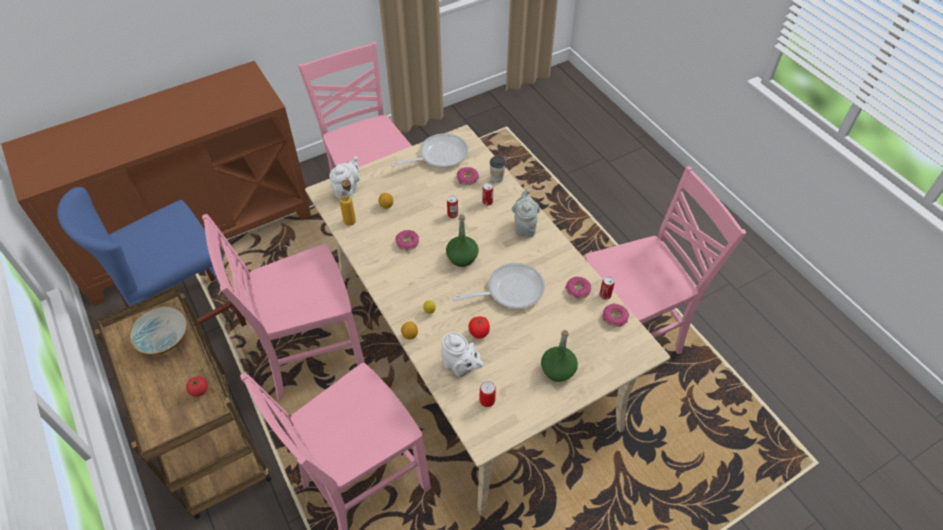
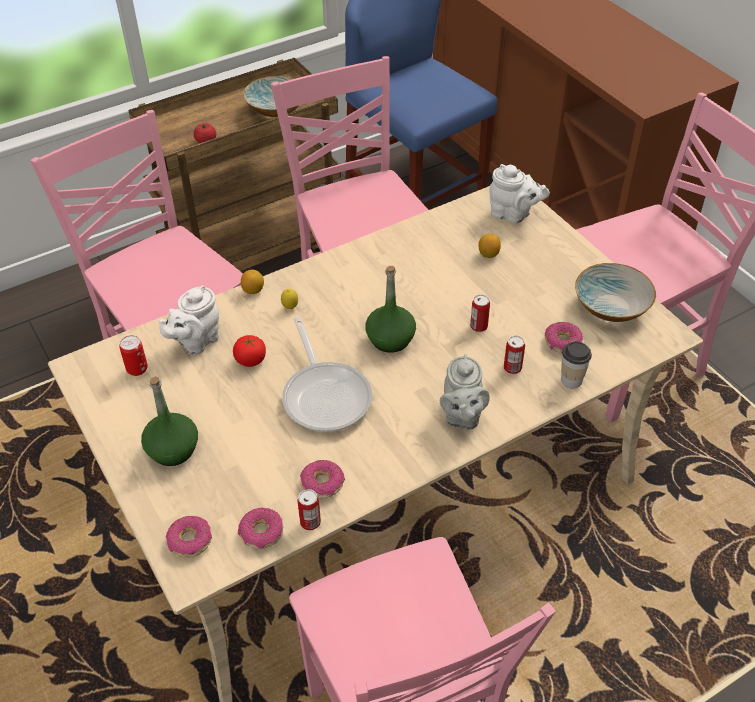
camera: 90 degrees right, 5 degrees down
bottle [339,177,356,226] -> none
frying pan [391,133,468,168] -> bowl [575,263,656,322]
donut [395,230,419,251] -> donut moved to [166,516,212,558]
grey teapot [512,189,540,237] -> grey teapot turned 90 degrees clockwise [440,354,490,430]

